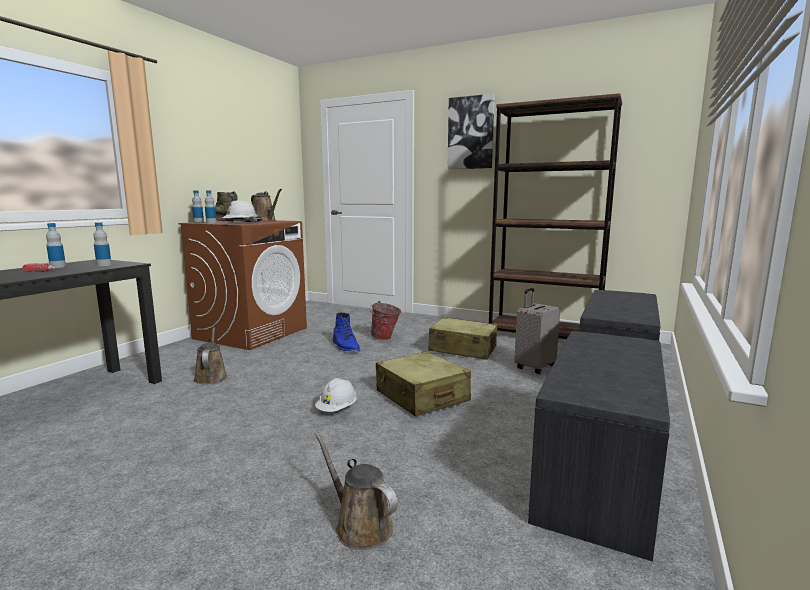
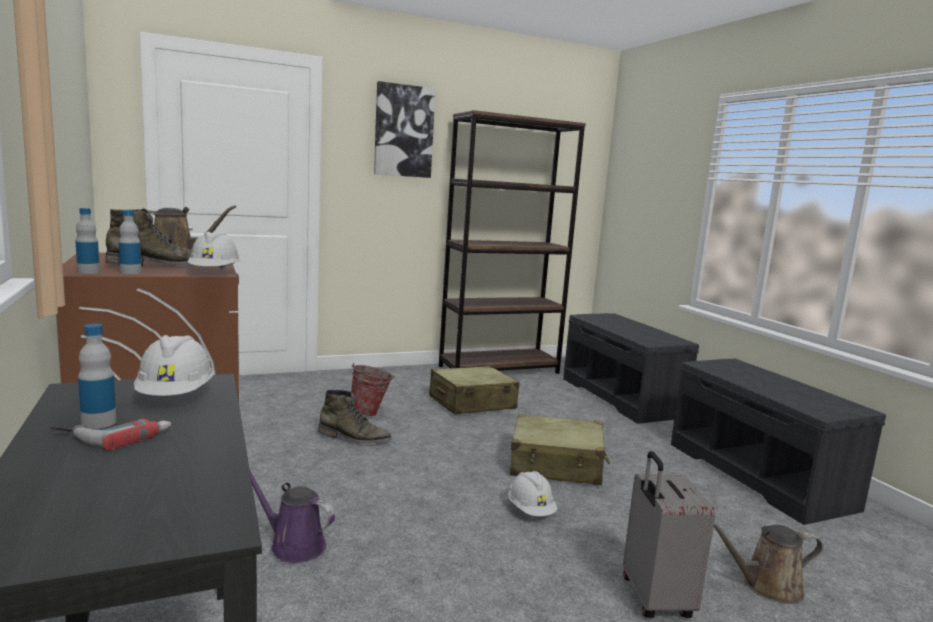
camera: 50 degrees left, 0 degrees up
bottle [93,222,112,266] -> white hard hat [134,335,214,396]
brown watering can [193,327,228,384] -> purple watering can [250,471,335,563]
blue boot [333,312,360,351] -> green boot [318,390,392,444]
grey suitcase [514,288,560,374] -> grey suitcase moved to [623,451,716,618]

